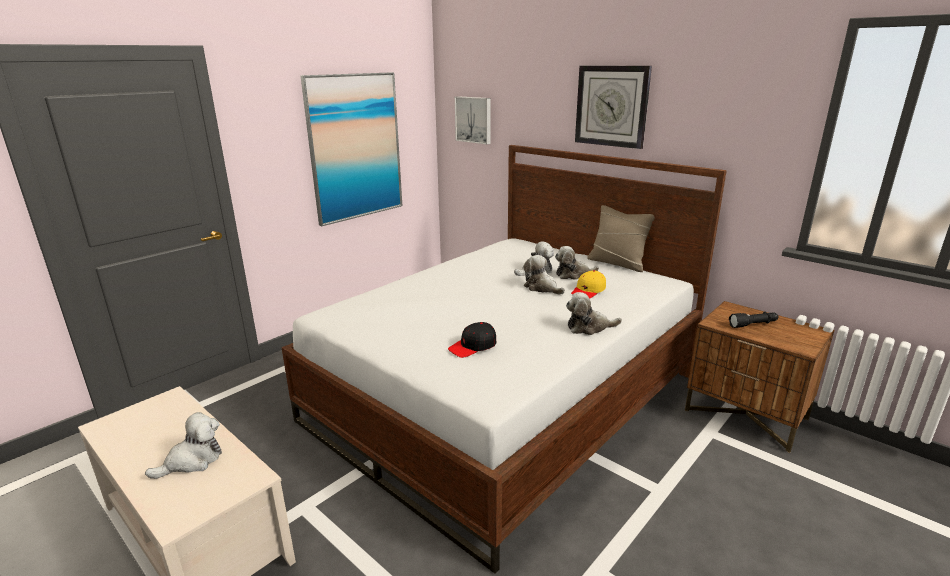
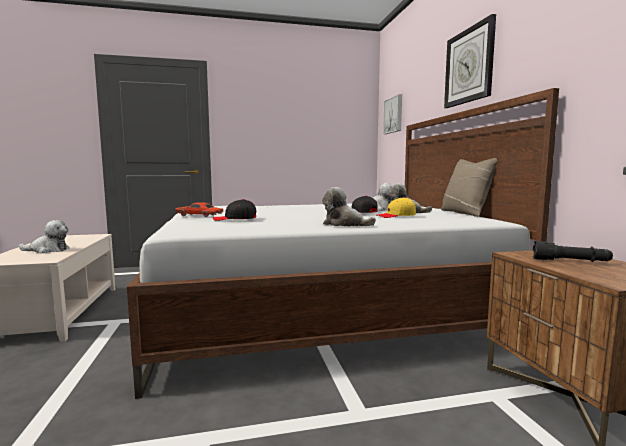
camera: 35 degrees right, 15 degrees down
picture [301,72,402,226] -> none
plush toy [524,255,565,294] -> black cap [351,196,378,213]
none -> red toy car [175,202,223,217]

